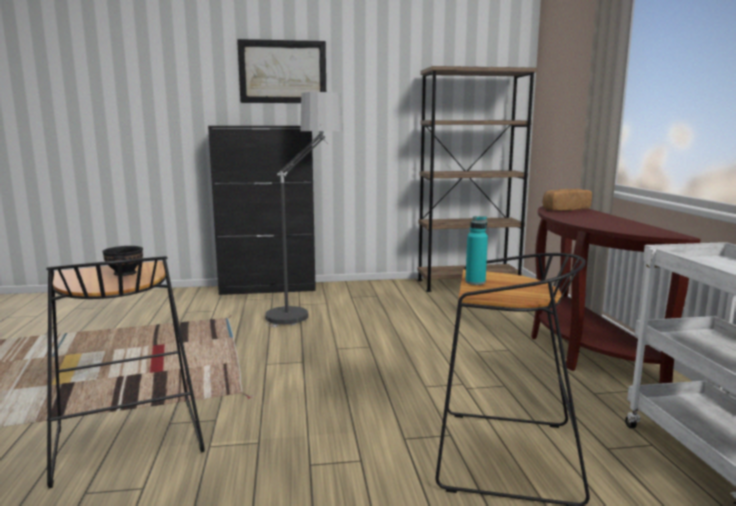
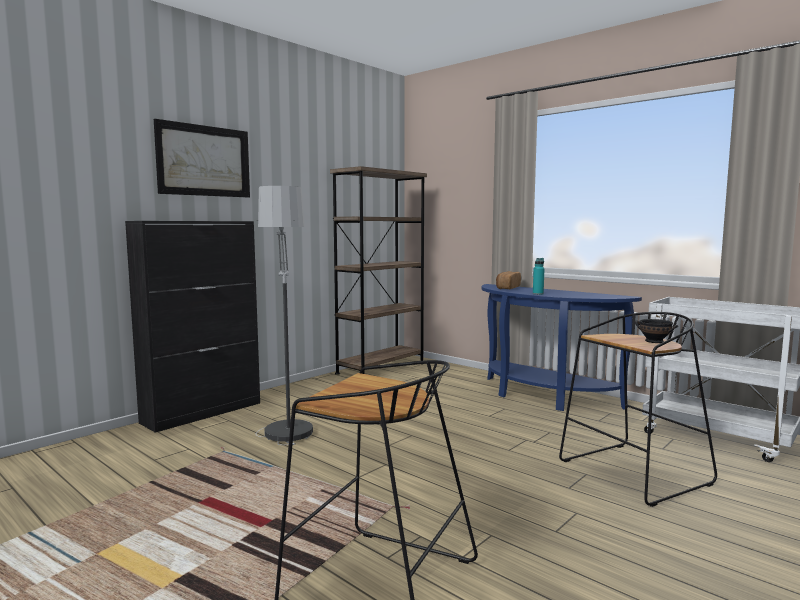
camera: 40 degrees left, 5 degrees down
black bowl [102,246,143,276] -> black bowl moved to [635,319,678,343]
turquoise bottle [465,216,488,285] -> turquoise bottle moved to [533,258,545,295]
brown console table [531,206,701,384] -> blue console table [481,284,642,411]

